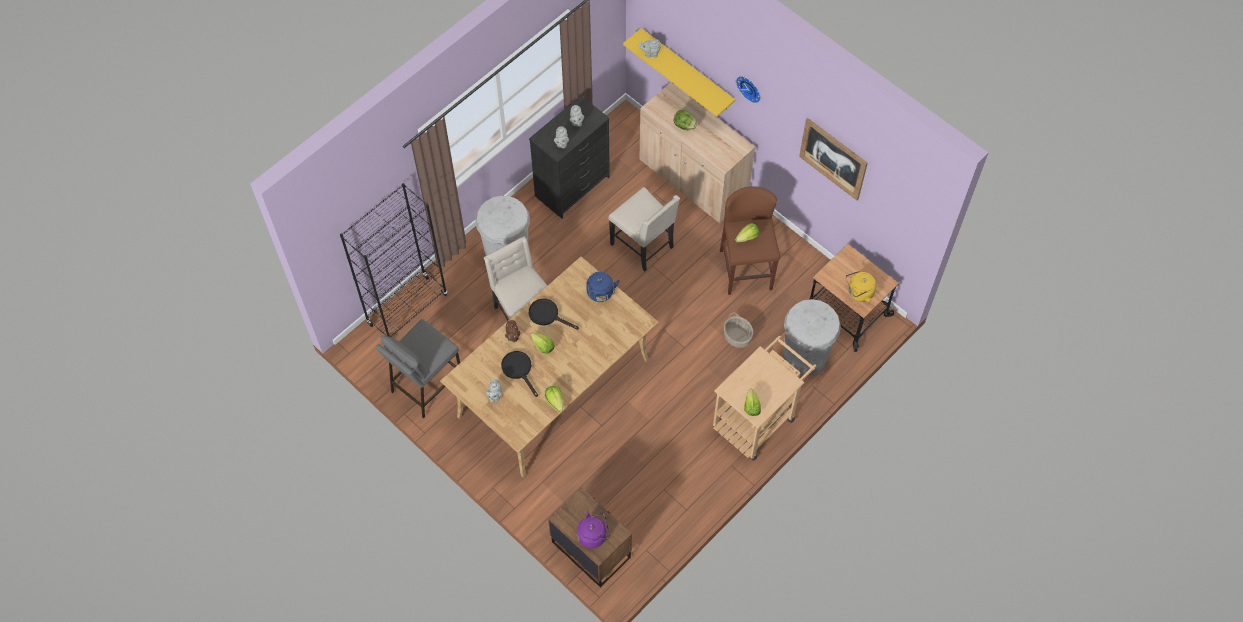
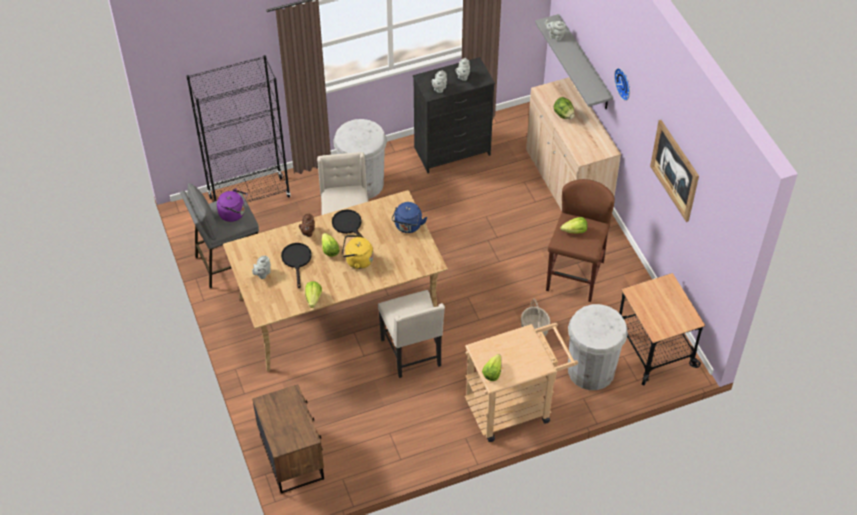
camera: 25 degrees right, 10 degrees down
purple kettle [577,511,610,549] -> purple kettle moved to [217,189,247,222]
beige chair [609,187,680,272] -> beige chair moved to [378,290,445,378]
yellow shelf [623,28,735,117] -> grey shelf [535,14,613,109]
yellow kettle [846,271,876,302] -> yellow kettle moved to [342,235,373,269]

